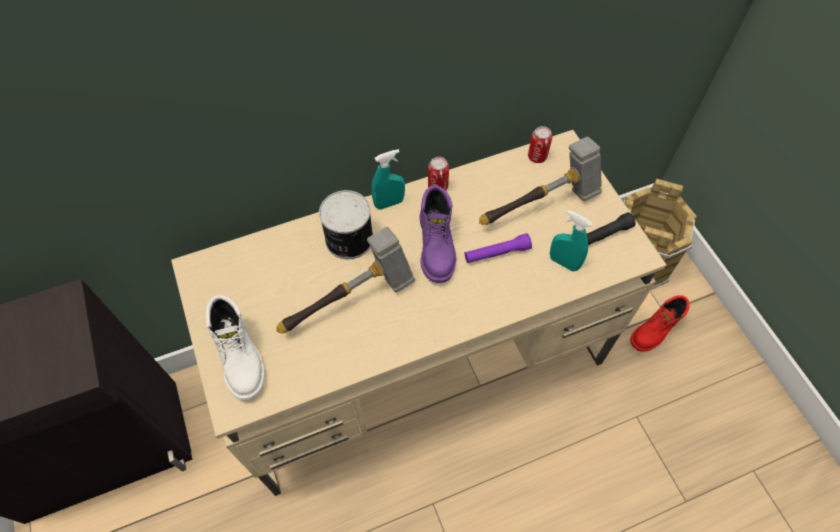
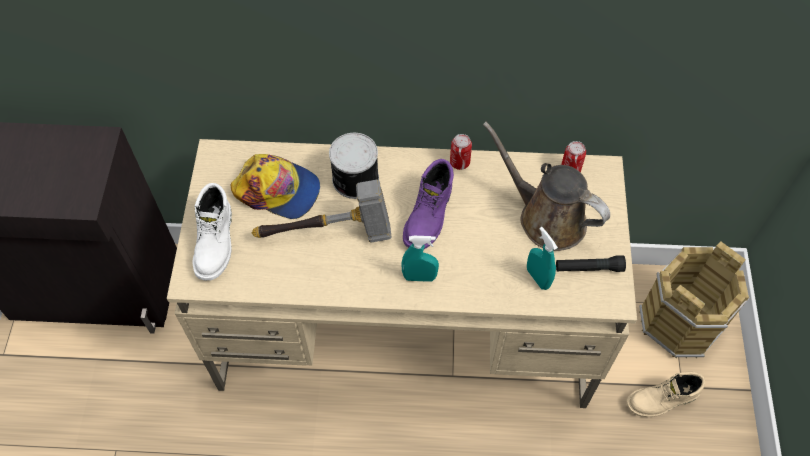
camera: 25 degrees right, 0 degrees up
turquoise spray bottle [371,149,405,210] -> turquoise spray bottle moved to [402,236,439,282]
purple flashlight [465,233,532,263] -> none
hammer [479,137,602,225] -> brown watering can [483,122,610,251]
red boot [630,295,689,352] -> beige boot [626,372,705,417]
none -> cap [231,154,320,219]

